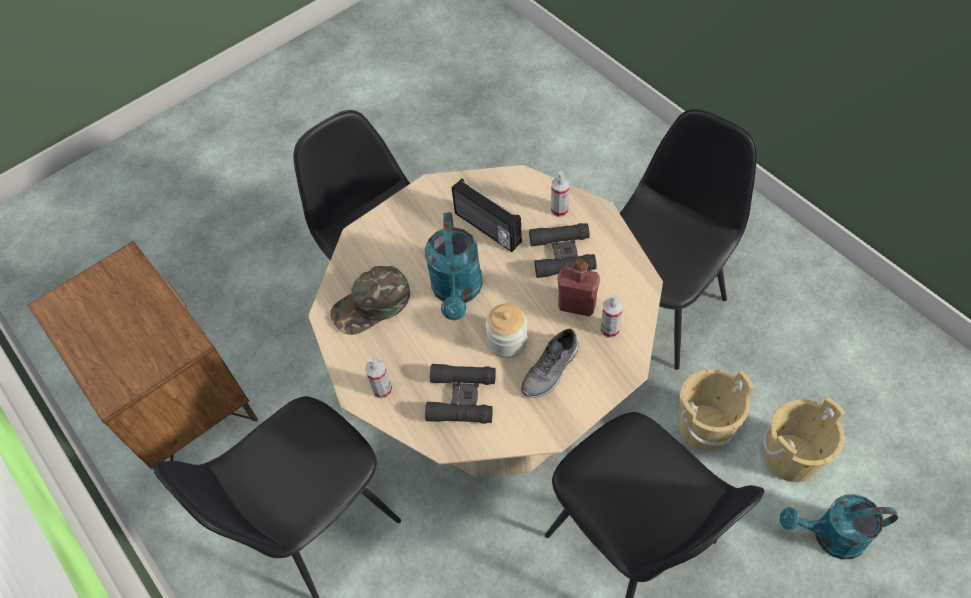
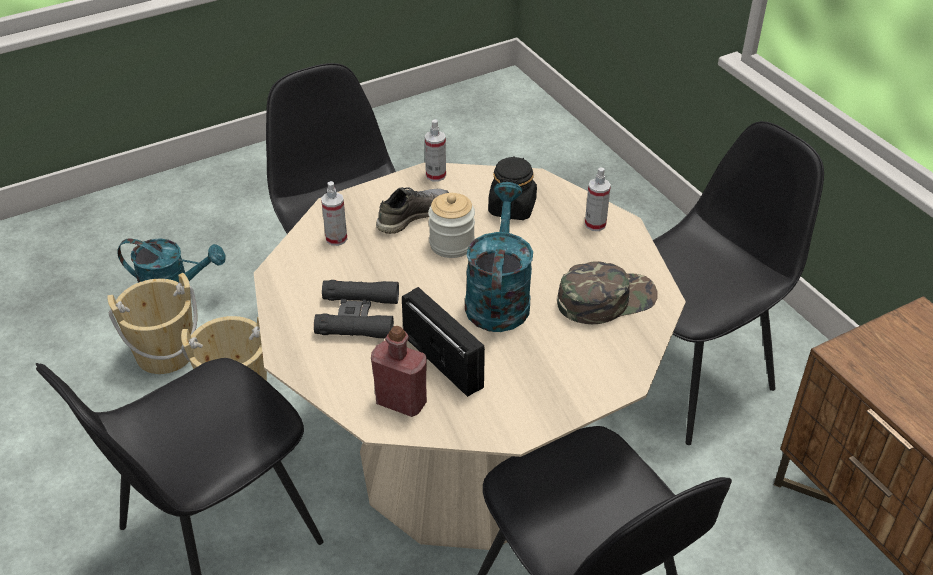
camera: 175 degrees left, 15 degrees down
black binoculars [425,364,496,424] -> black jar [488,157,537,220]
spray bottle [551,171,570,217] -> spray bottle moved to [425,119,446,182]
red bottle [557,259,600,317] -> red bottle moved to [371,326,427,417]

